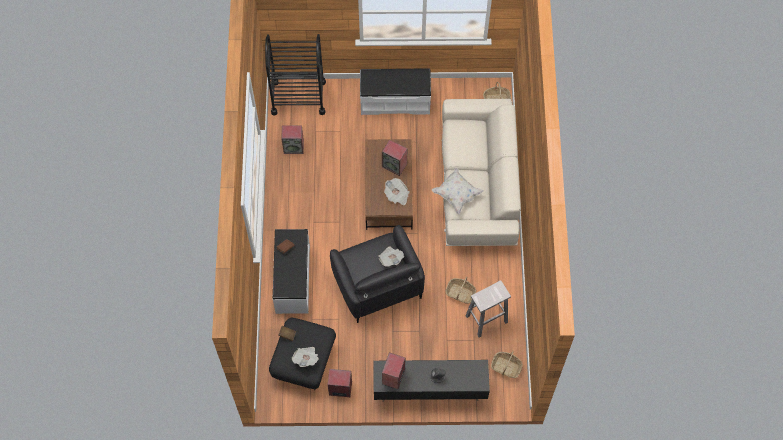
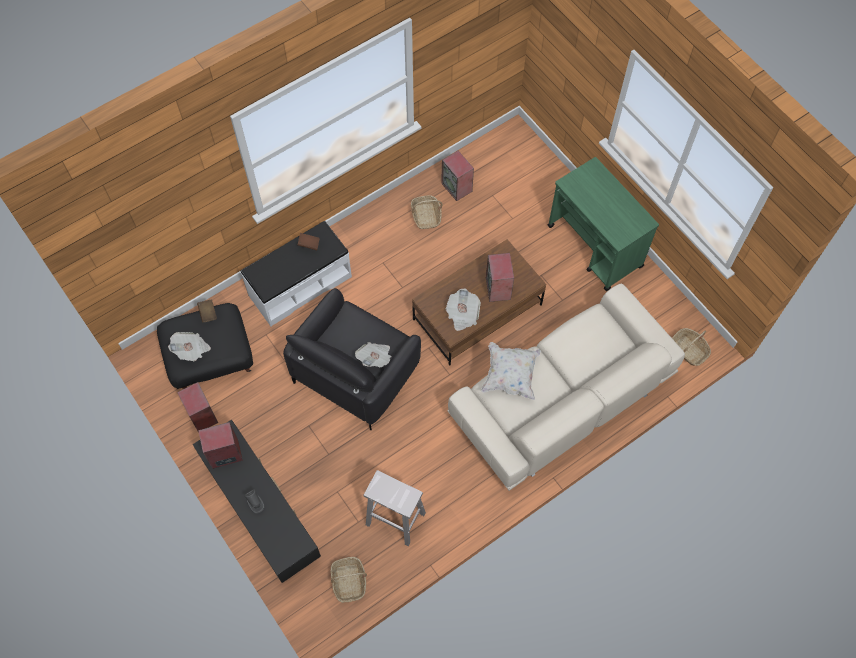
camera: 55 degrees right, 0 degrees up
black cart [265,34,326,115] -> none
white bench [360,68,431,115] -> green cart [547,157,659,291]
basket [446,277,476,304] -> basket moved to [411,195,442,229]

